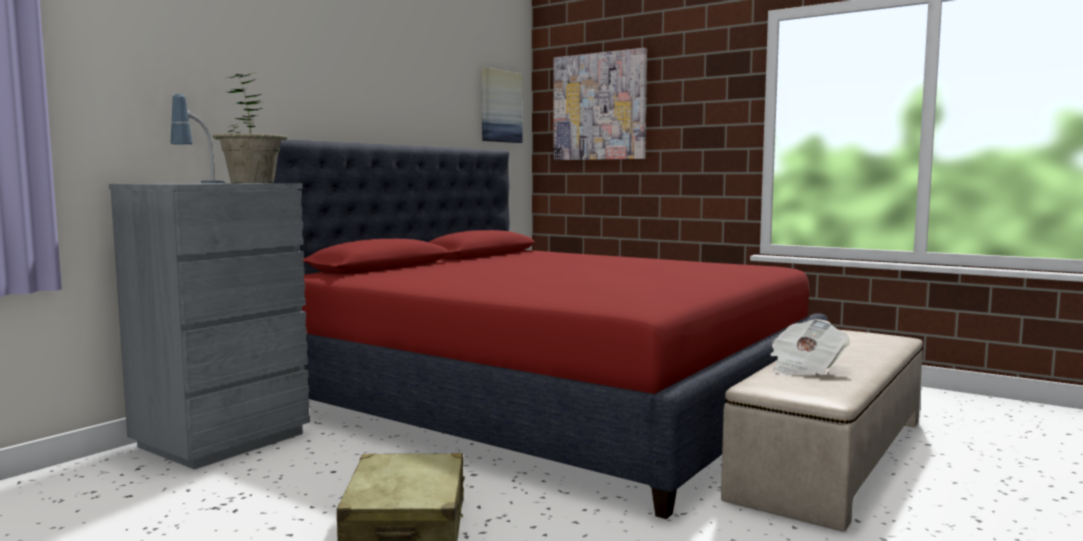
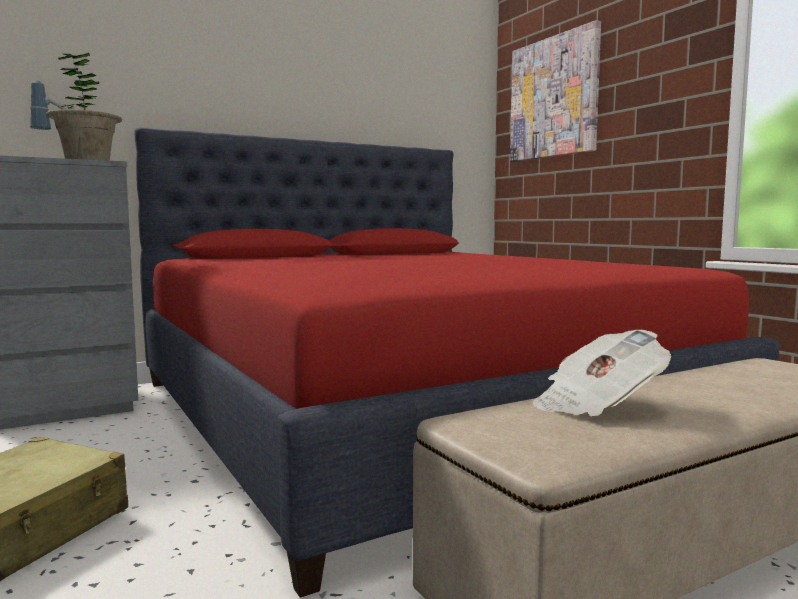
camera: 25 degrees right, 0 degrees up
picture [482,67,523,143] -> none

